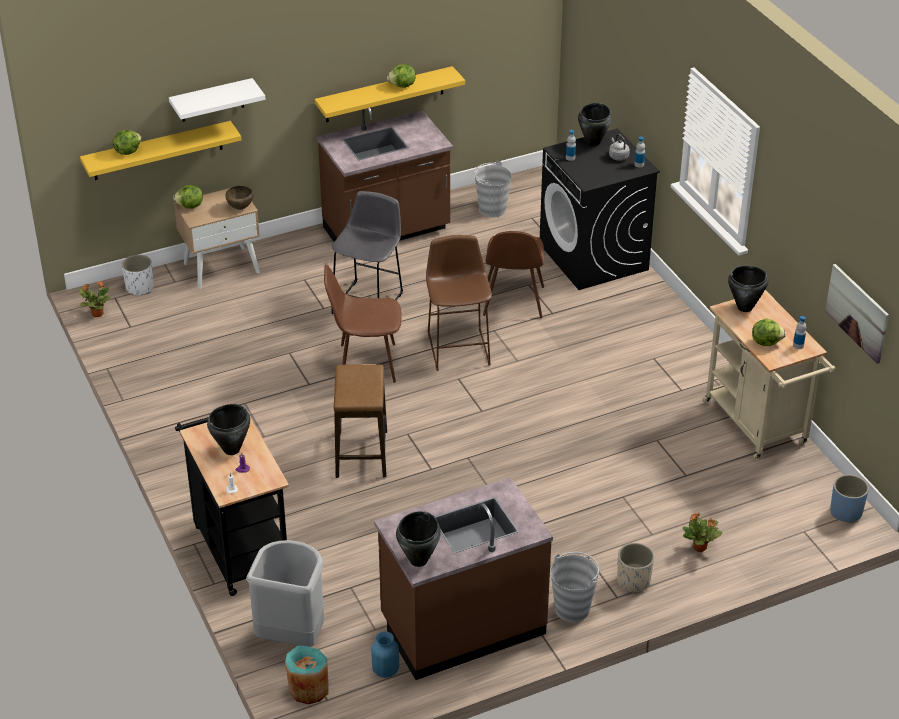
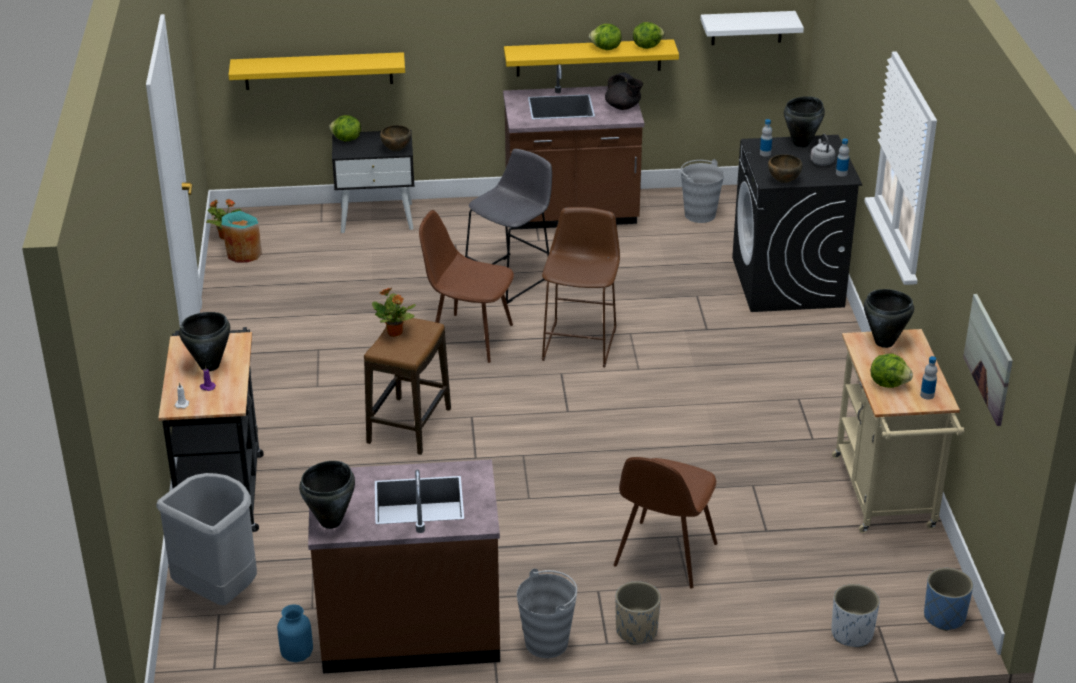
camera: 20 degrees right, 5 degrees down
lettuce [113,130,142,155] -> lettuce moved to [633,22,665,49]
white planter [122,255,154,295] -> white planter moved to [831,584,880,647]
white shelf [169,78,265,122] -> white shelf moved to [700,11,804,45]
beige nightstand [174,188,260,289] -> black nightstand [332,130,414,233]
turquoise vase [285,646,329,705] -> turquoise vase moved to [222,211,262,263]
brown chair [483,231,544,318] -> brown chair moved to [614,457,718,589]
potted plant [682,513,722,552] -> potted plant moved to [372,288,416,337]
none -> black teapot [605,72,643,110]
none -> brown bowl [768,154,802,183]

